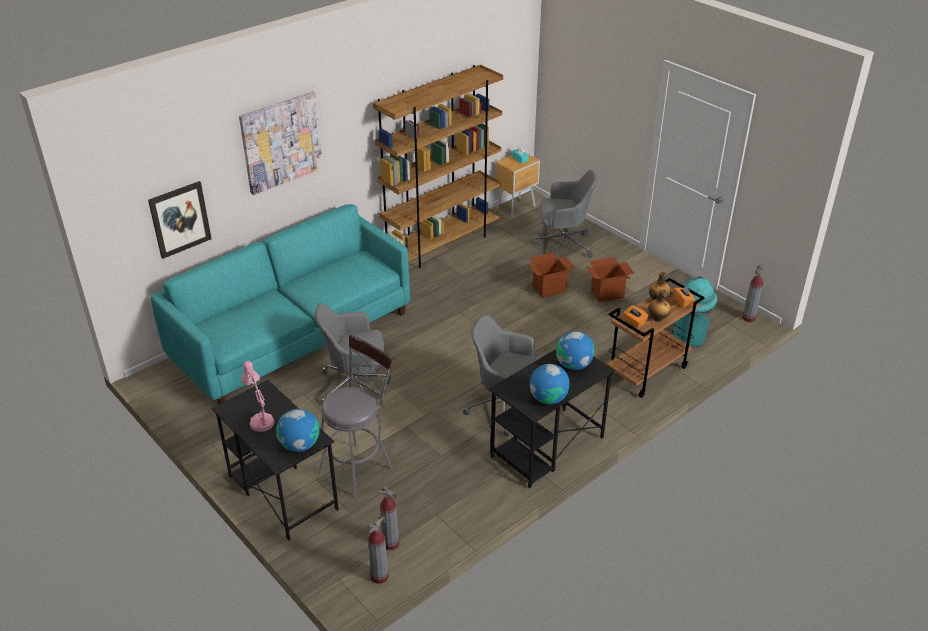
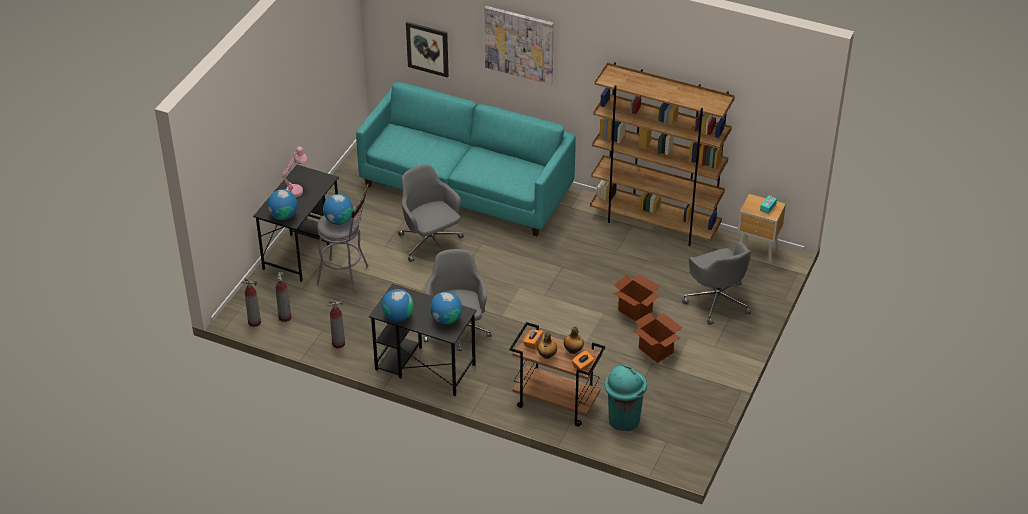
camera: 65 degrees right, 5 degrees up
fire extinguisher [742,264,763,322] -> fire extinguisher moved to [327,300,345,348]
none -> globe [323,194,353,225]

